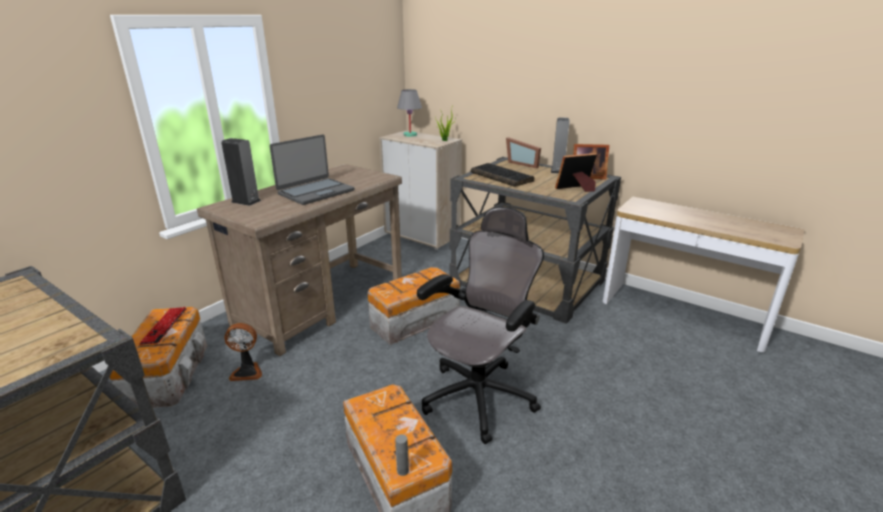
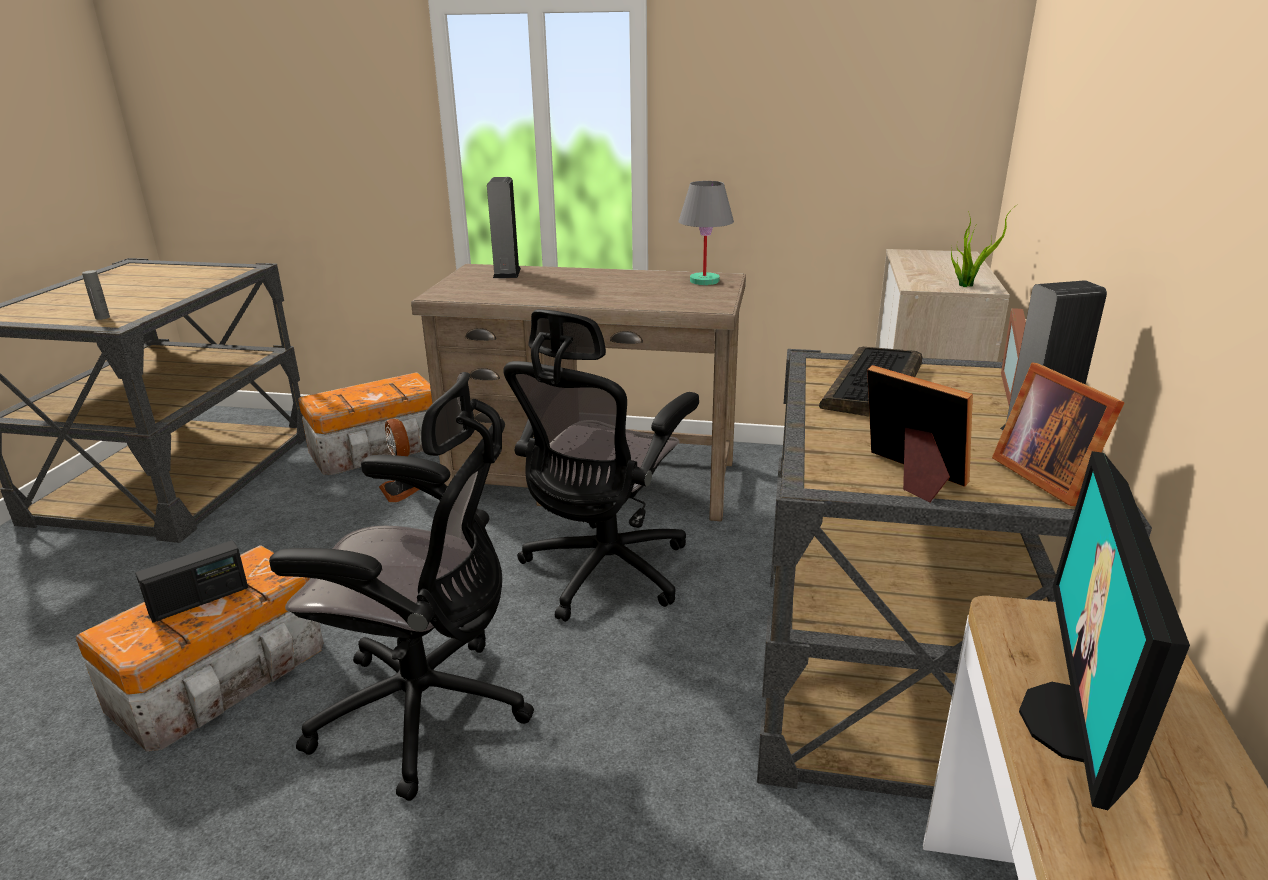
camera: 65 degrees right, 0 degrees up
keyboard [139,307,187,345] -> none
laptop [270,134,355,205] -> none
storage box [368,267,460,345] -> office chair [503,309,699,622]
grey bottle [395,434,409,476] -> grey bottle moved to [82,270,110,320]
grey table lamp [397,89,422,137] -> grey table lamp moved to [678,181,734,285]
none -> radio [135,540,248,623]
none -> monitor [1019,451,1190,810]

